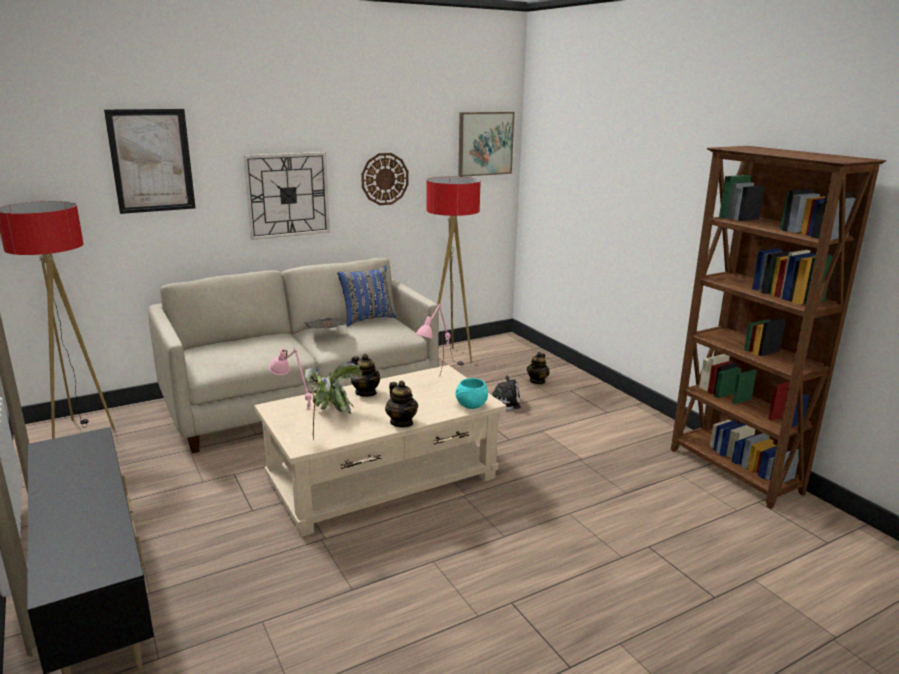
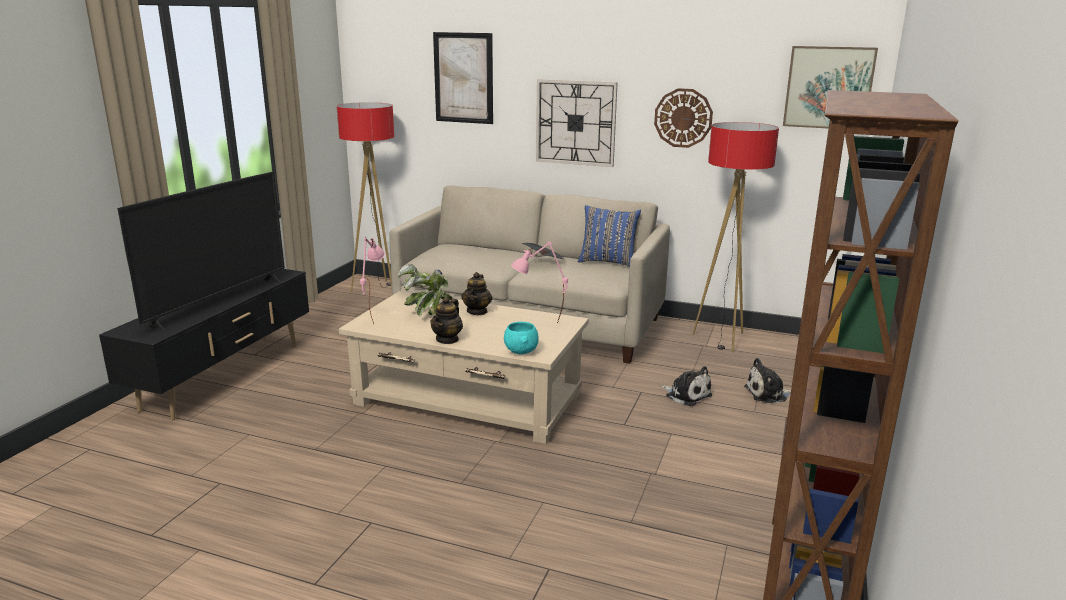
camera: 50 degrees right, 0 degrees up
teapot [527,352,550,385] -> plush toy [744,358,791,403]
none -> television [117,172,285,331]

